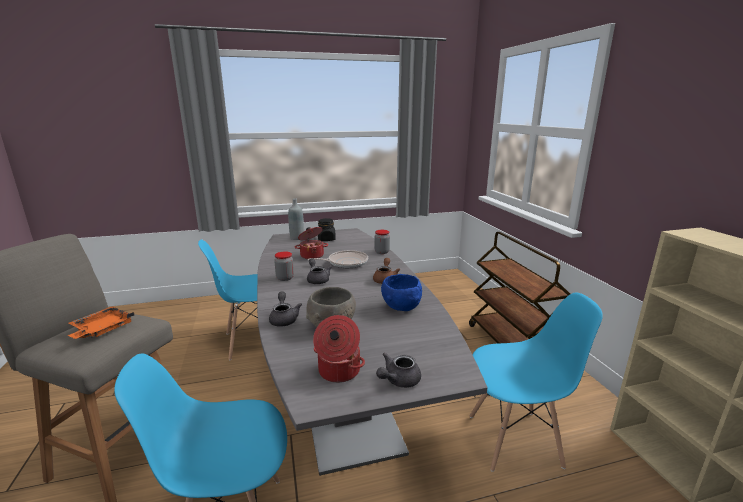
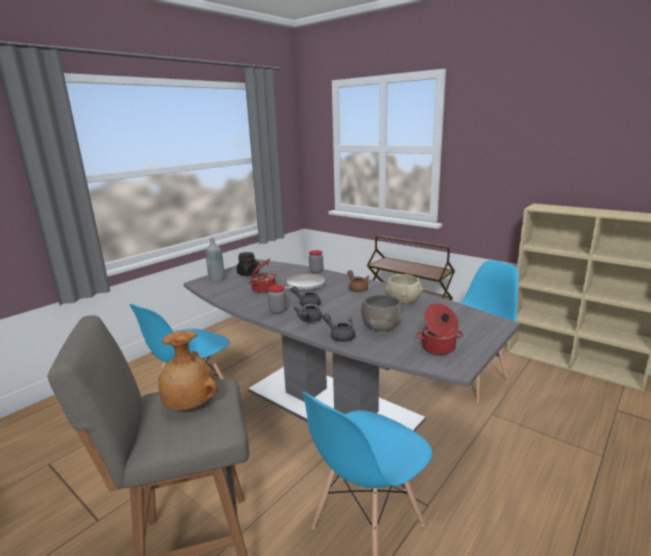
camera: 35 degrees left, 0 degrees up
orange tray [68,306,134,339] -> brown vase [158,330,218,411]
grey teapot [376,353,421,388] -> grey teapot moved to [294,304,322,323]
blue bowl [381,274,422,311] -> beige bowl [386,274,423,304]

